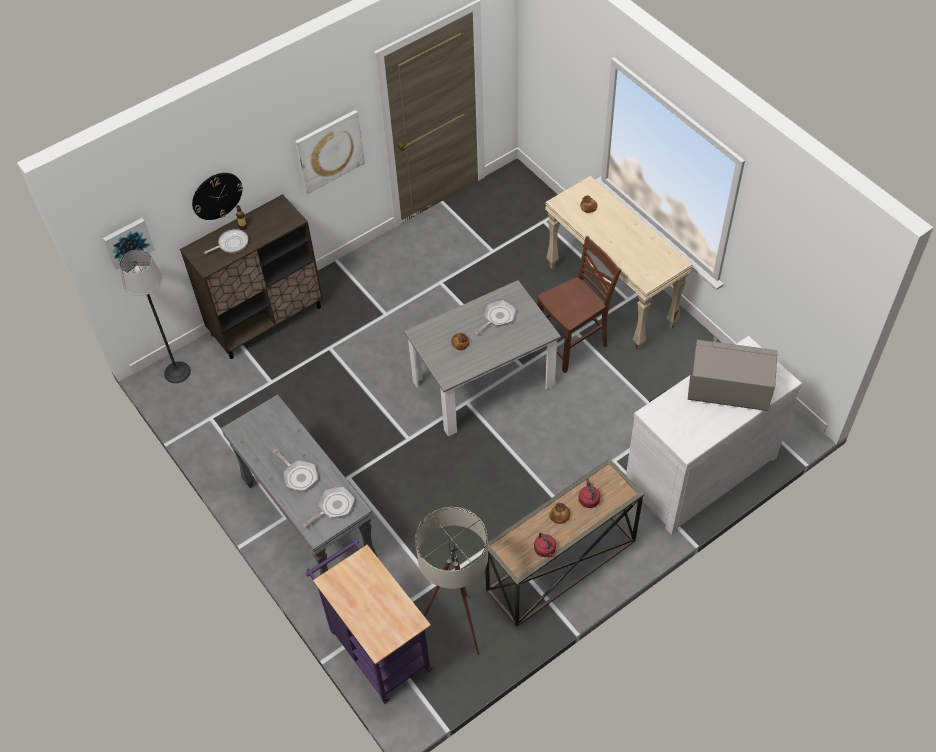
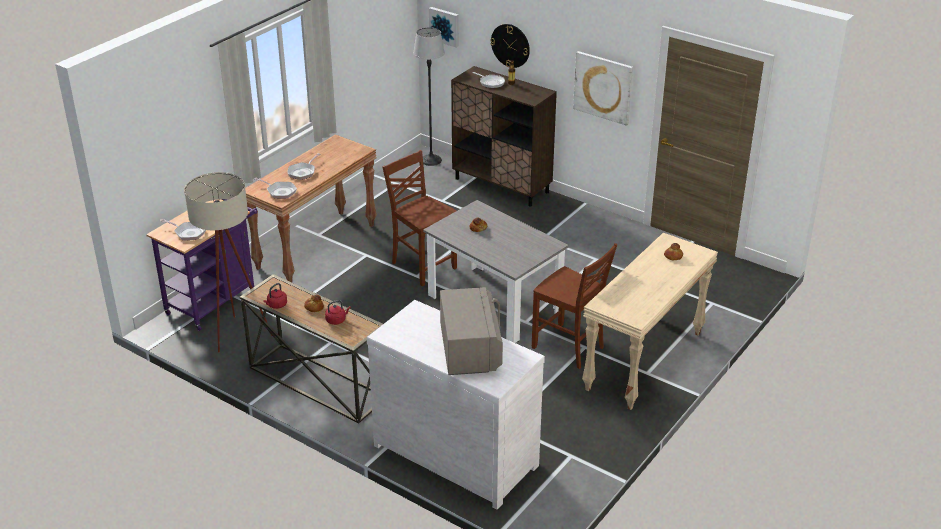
camera: 70 degrees right, 20 degrees down
grey console table [221,394,378,575] -> brown console table [245,135,377,282]
frying pan [474,300,516,334] -> frying pan moved to [160,219,206,241]
none -> brown chair [383,150,457,286]

